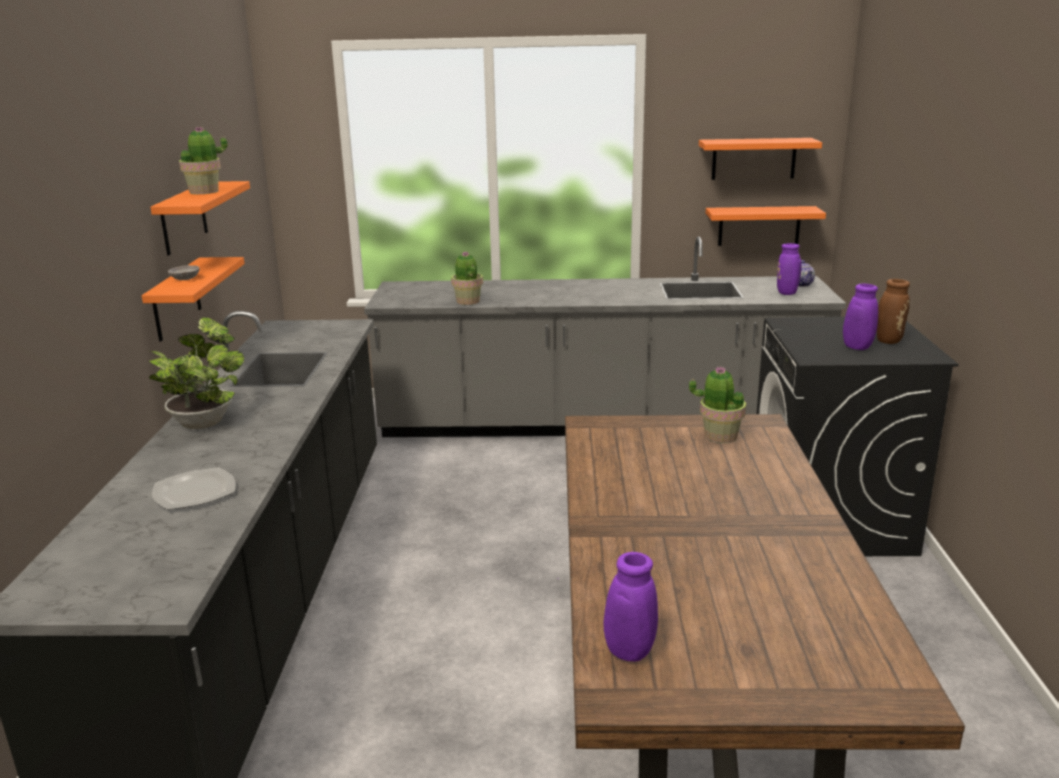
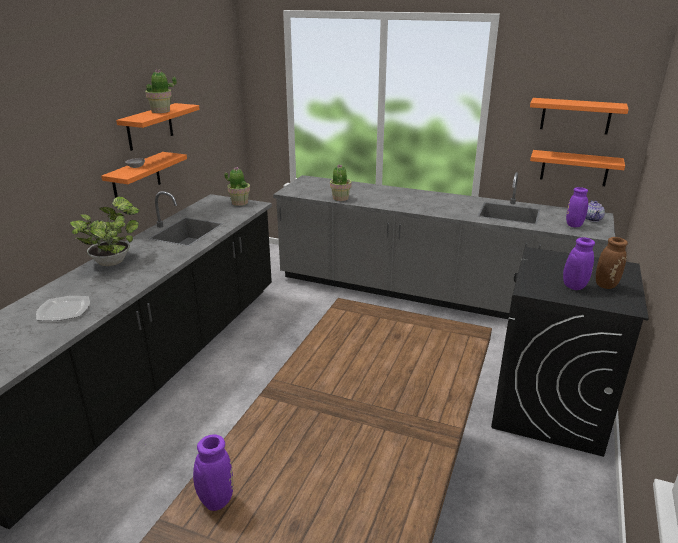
camera: 20 degrees right, 5 degrees up
potted plant [689,366,746,443] -> potted plant moved to [224,167,250,206]

